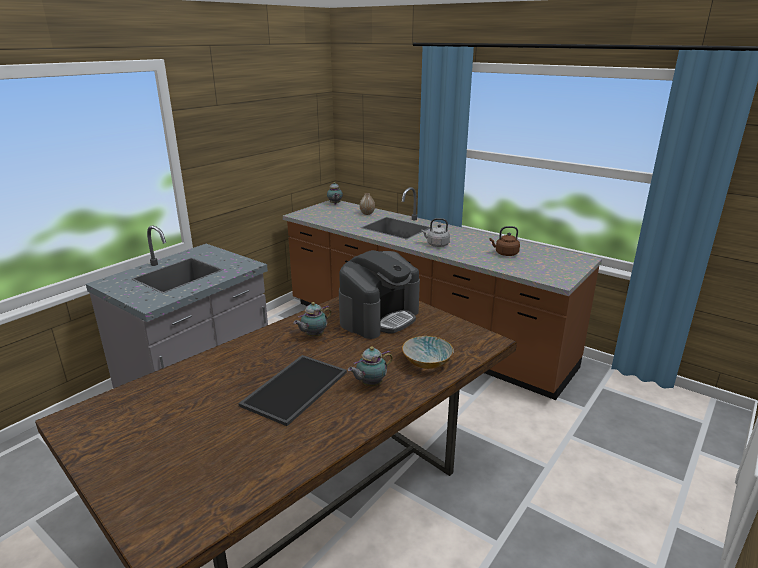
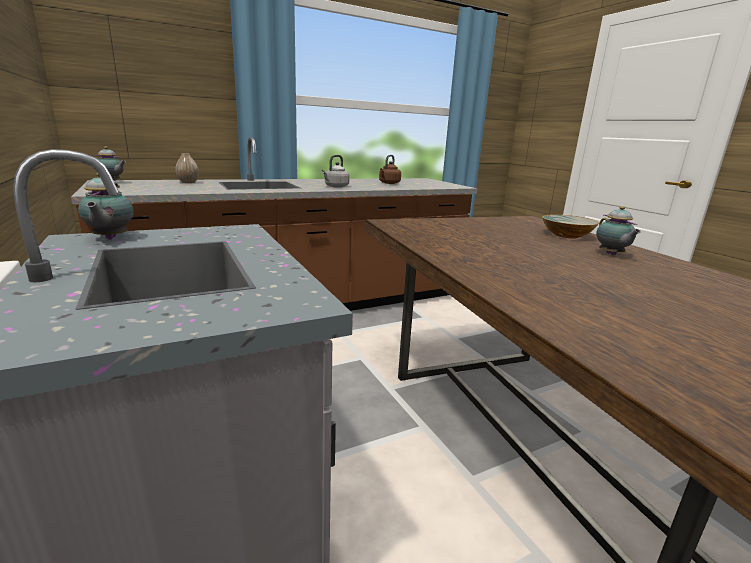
camera: 65 degrees left, 5 degrees down
tray [238,355,347,426] -> none
teapot [294,302,332,337] -> teapot moved to [78,173,134,240]
coffee machine [339,250,420,339] -> none

